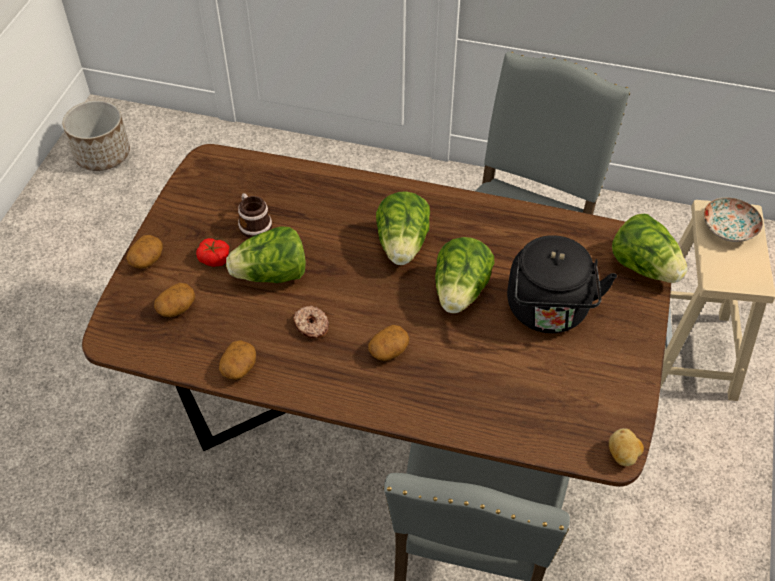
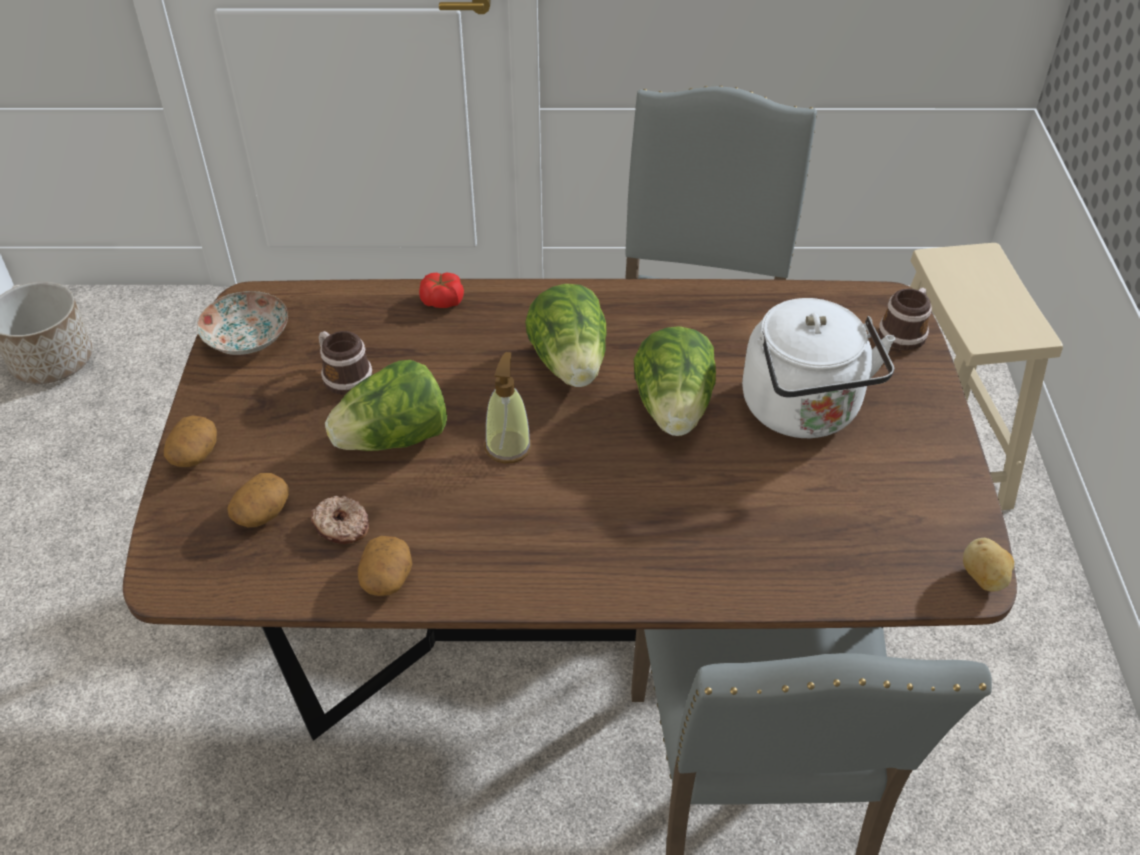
camera: 15 degrees left, 5 degrees down
tomato [196,238,229,267] -> tomato moved to [419,272,464,308]
donut [293,306,329,338] -> donut moved to [311,496,369,544]
potato [368,325,409,361] -> none
black kettle [507,235,617,333] -> white kettle [742,298,895,438]
lettuce [612,214,688,283] -> mug [879,288,932,350]
plate [703,197,763,242] -> plate moved to [197,291,288,355]
none -> soap dispenser [485,352,532,463]

